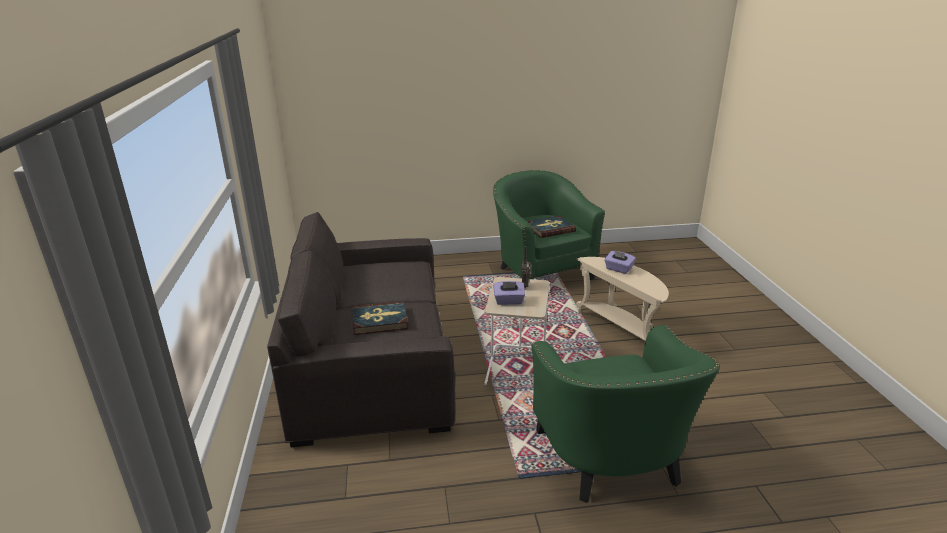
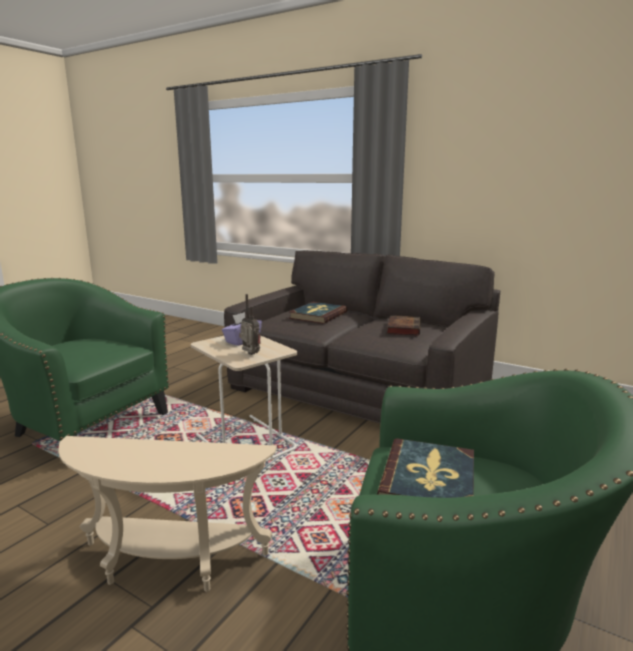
camera: 130 degrees right, 10 degrees down
purple tissue box [604,250,636,274] -> none
none -> book [387,315,421,336]

